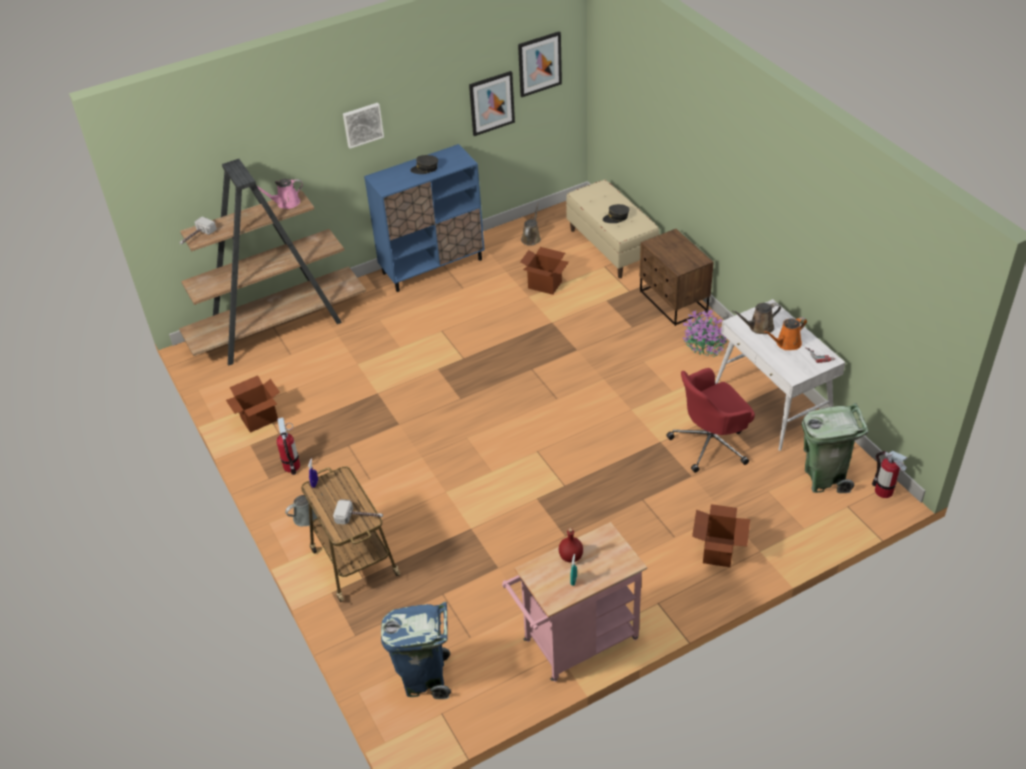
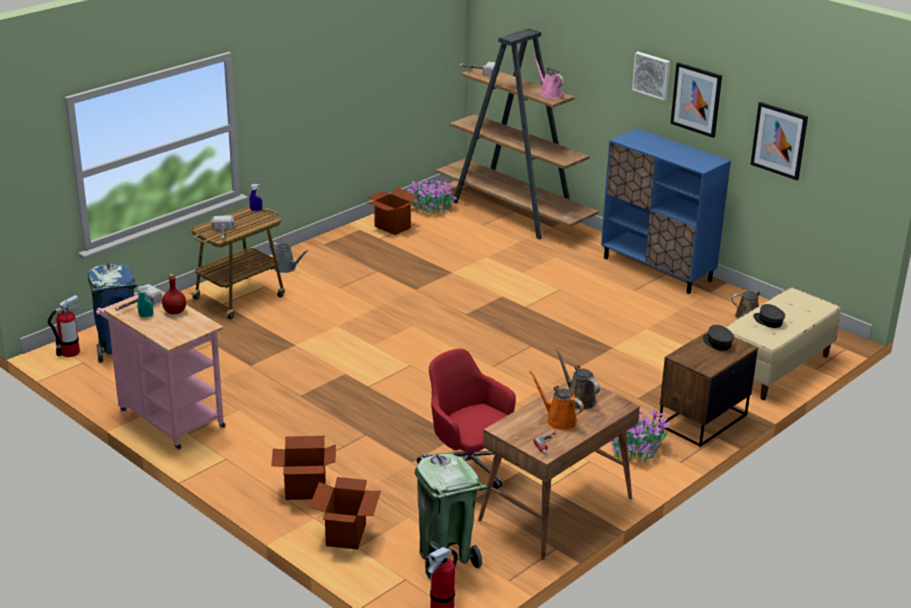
camera: 70 degrees right, 15 degrees down
fire extinguisher [277,417,300,475] -> fire extinguisher moved to [48,295,82,357]
grey cap [410,155,438,174] -> grey cap moved to [703,325,734,351]
picture [518,31,562,97] -> picture moved to [670,62,722,138]
cardboard box [520,247,569,295] -> cardboard box moved to [310,477,381,550]
white desk [715,299,845,451] -> brown desk [478,378,640,560]
none -> hammer [115,284,162,311]
none -> potted plant [408,178,457,214]

